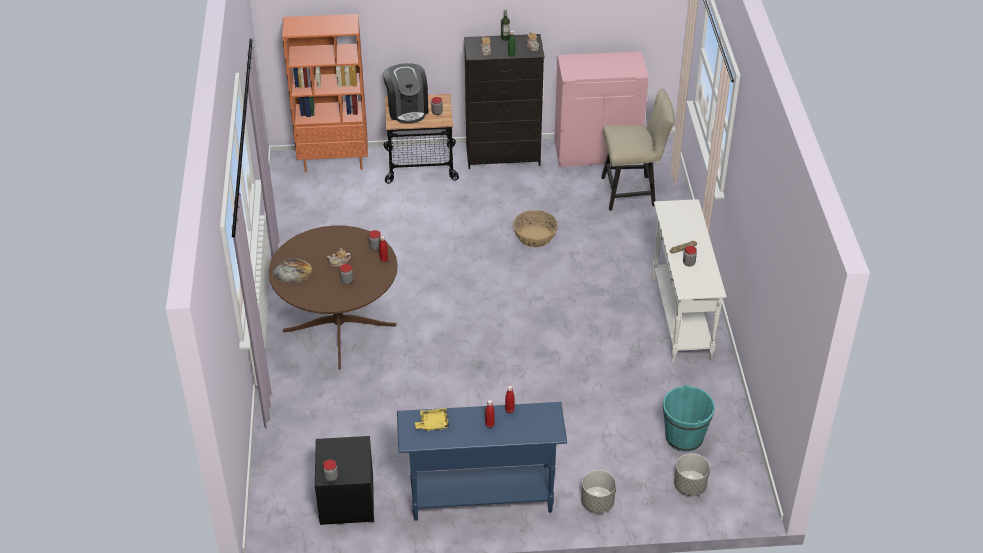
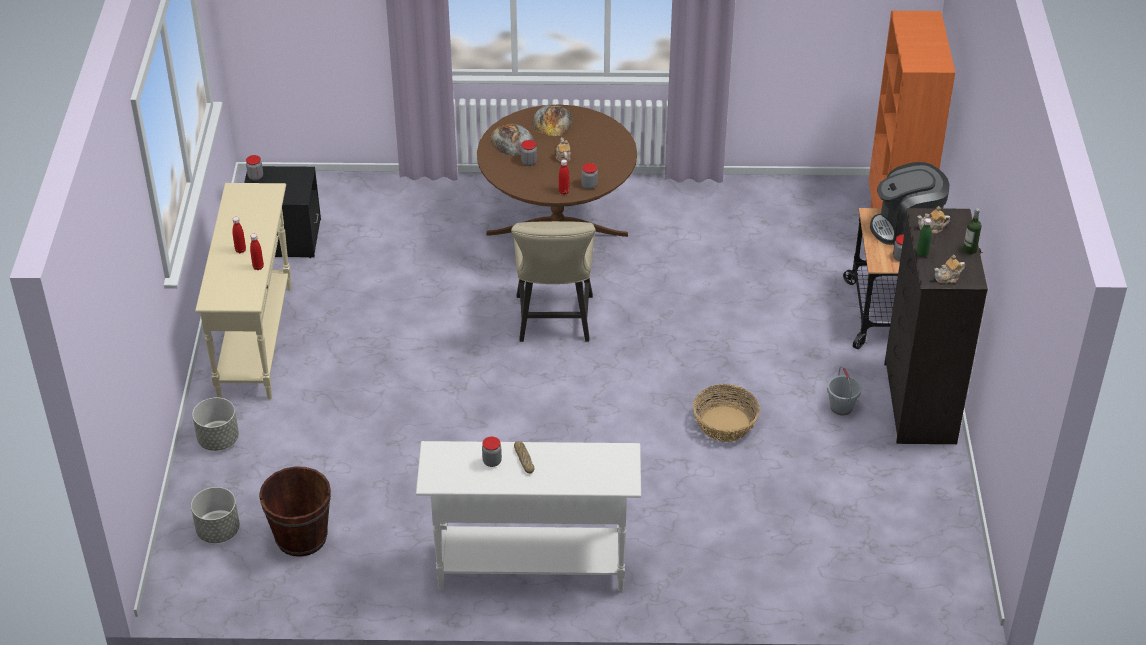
camera: 95 degrees right, 0 degrees up
blue console table [397,402,567,521] -> beige console table [195,183,292,399]
yellow tray [415,408,449,431] -> none
pink cabinet [554,52,649,167] -> none
beige chair [601,89,675,211] -> beige chair moved to [511,221,596,342]
turquoise bucket [663,384,715,452] -> brown bucket [259,466,331,557]
none -> bread [490,124,535,156]
none -> grey bucket [827,366,861,415]

